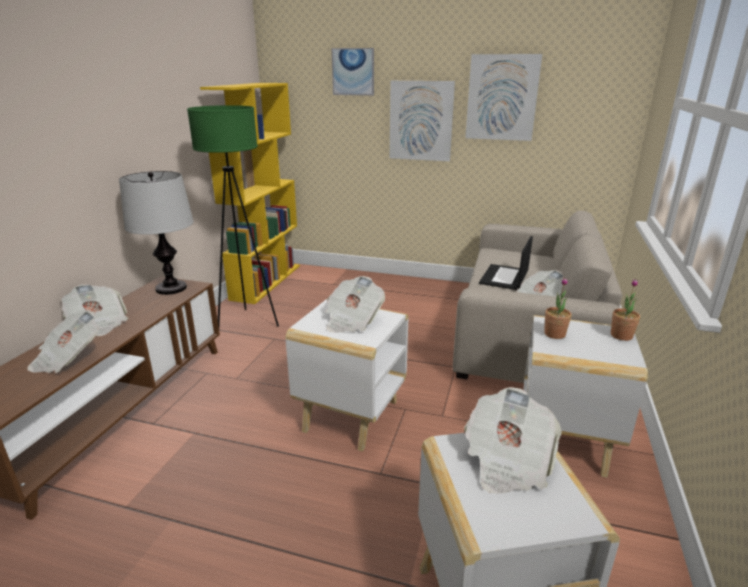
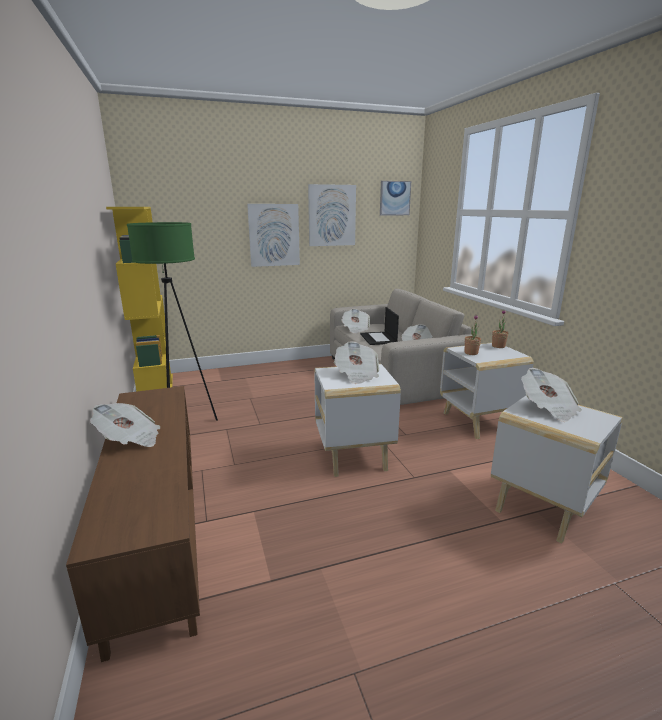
camera: 35 degrees left, 5 degrees down
newspaper [27,311,99,373] -> newspaper moved to [341,309,370,333]
table lamp [119,171,194,295] -> none
picture [331,48,374,96] -> picture moved to [380,181,411,216]

